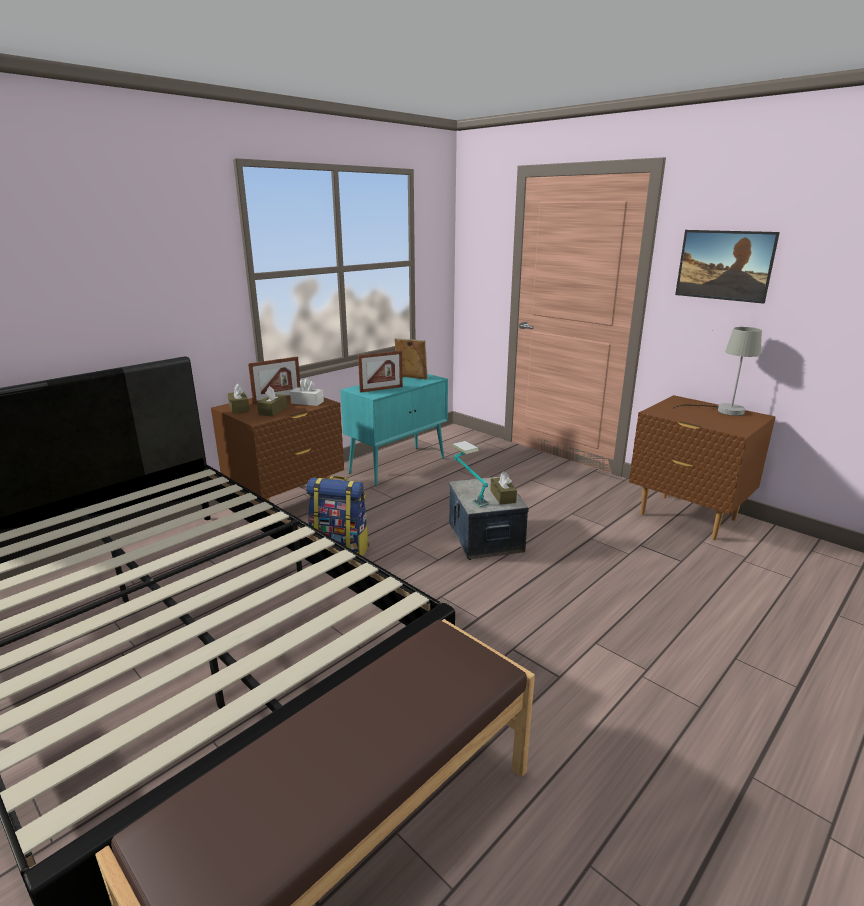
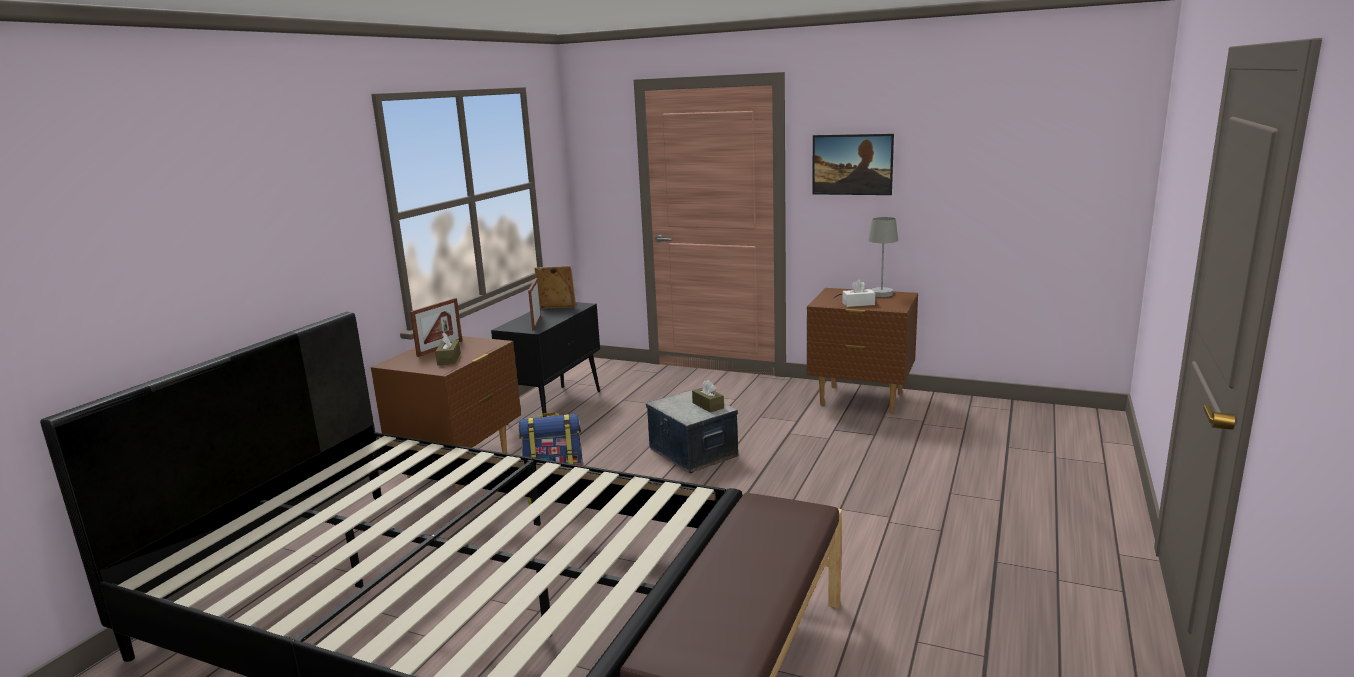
camera: 20 degrees left, 5 degrees down
brown tissue box [228,384,250,414] -> none
white tissue box [290,378,324,406] -> white tissue box moved to [842,280,875,307]
turquoise cabinet [340,374,448,486] -> black cabinet [491,302,600,425]
picture frame [358,351,403,393] -> picture frame turned 135 degrees clockwise [528,278,541,331]
table lamp [451,441,489,507] -> none

